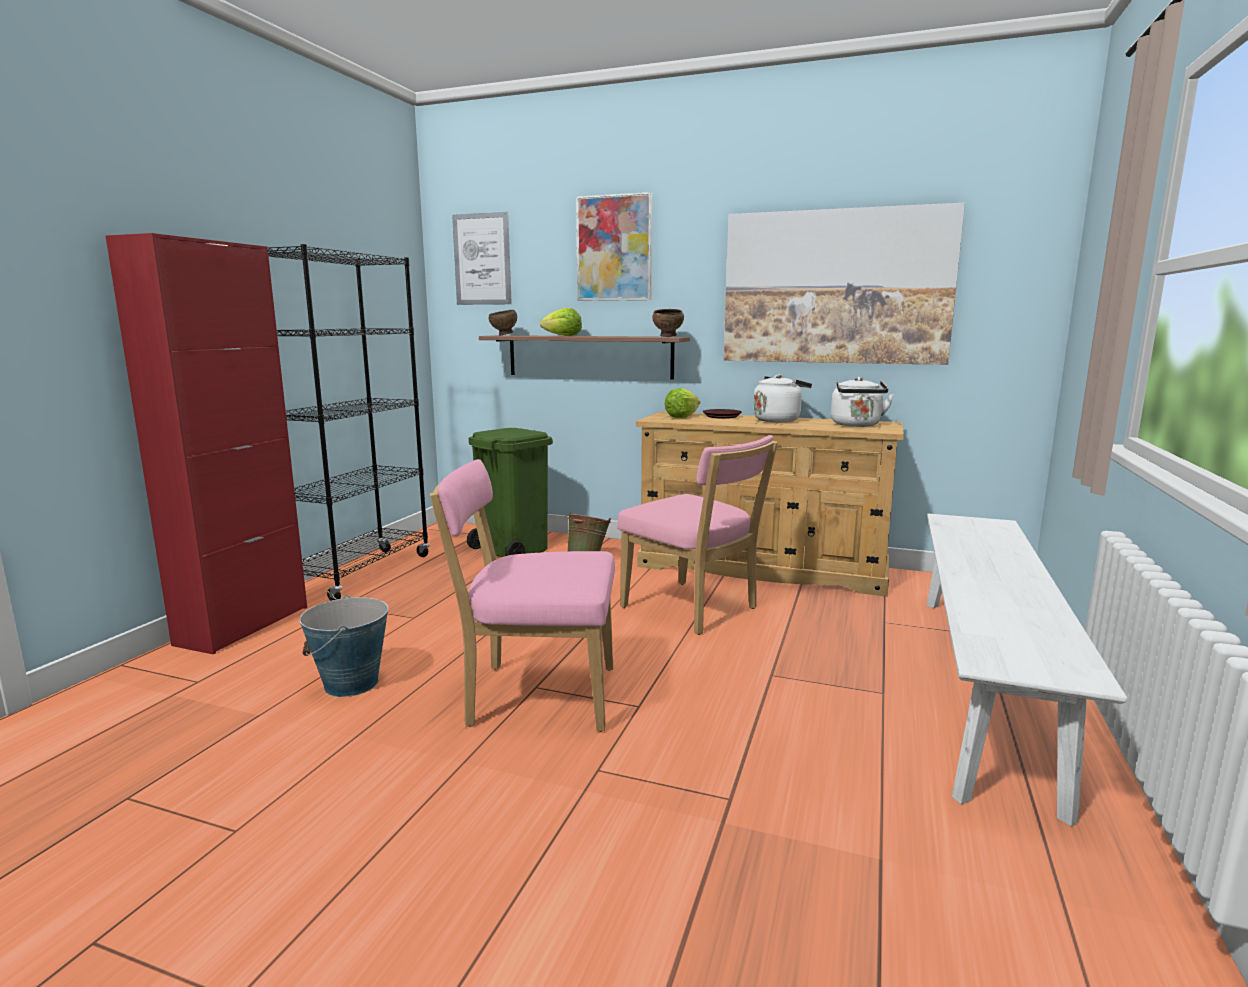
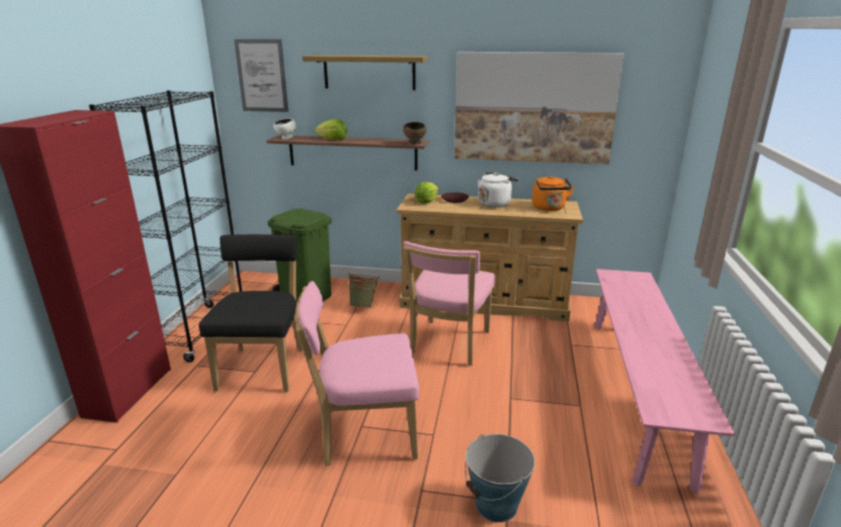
camera: 10 degrees left, 10 degrees up
bucket [299,595,388,697] -> bucket moved to [465,434,535,522]
brown bowl [489,310,517,336] -> white bowl [273,118,296,140]
picture [576,192,652,301] -> shelf [302,55,428,90]
pink chair [617,435,778,635] -> pink chair turned 75 degrees clockwise [403,241,496,366]
white kettle [831,377,894,427] -> orange kettle [532,176,574,211]
white bench [927,514,1127,826] -> pink bench [595,269,735,494]
none -> black chair [199,234,303,392]

